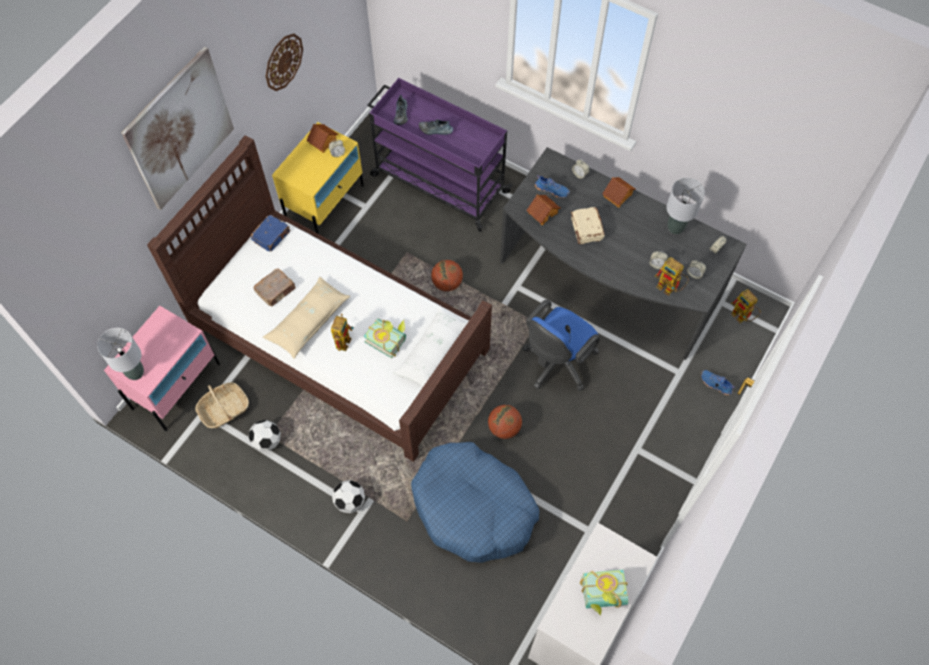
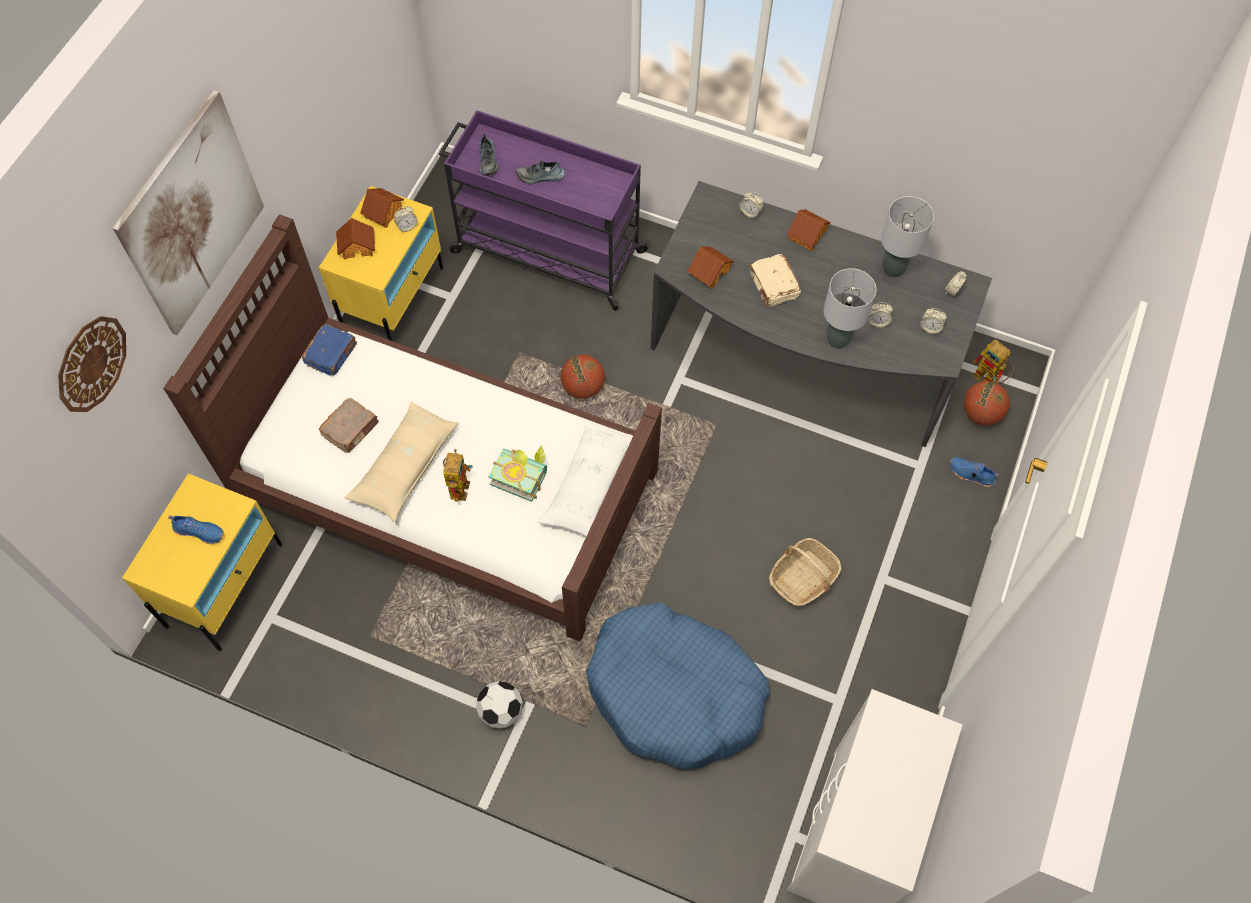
camera: 10 degrees left, 0 degrees up
grey table lamp [97,328,144,380] -> grey table lamp moved to [823,268,876,348]
pink nightstand [104,306,220,431] -> yellow nightstand [122,474,282,651]
basket [195,382,249,428] -> basket moved to [769,538,841,606]
football [249,420,281,452] -> none
wall clock [266,33,303,91] -> wall clock moved to [58,316,126,412]
basketball [488,405,522,439] -> basketball moved to [964,381,1010,426]
blue office chair [523,300,600,391] -> none
blue shoe [535,175,570,198] -> blue shoe moved to [168,516,224,544]
book [580,569,628,616] -> none
toy robot [655,257,689,296] -> none
none -> toy house [336,218,375,259]

